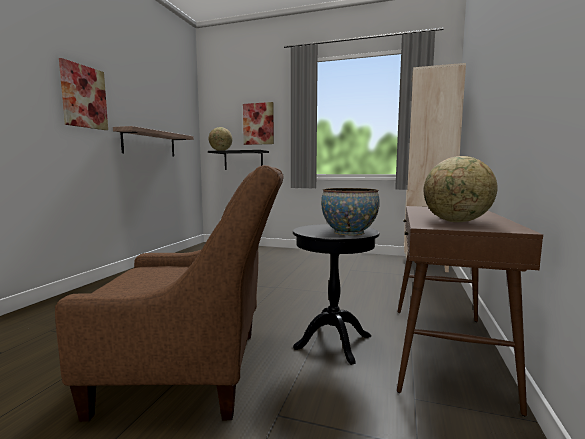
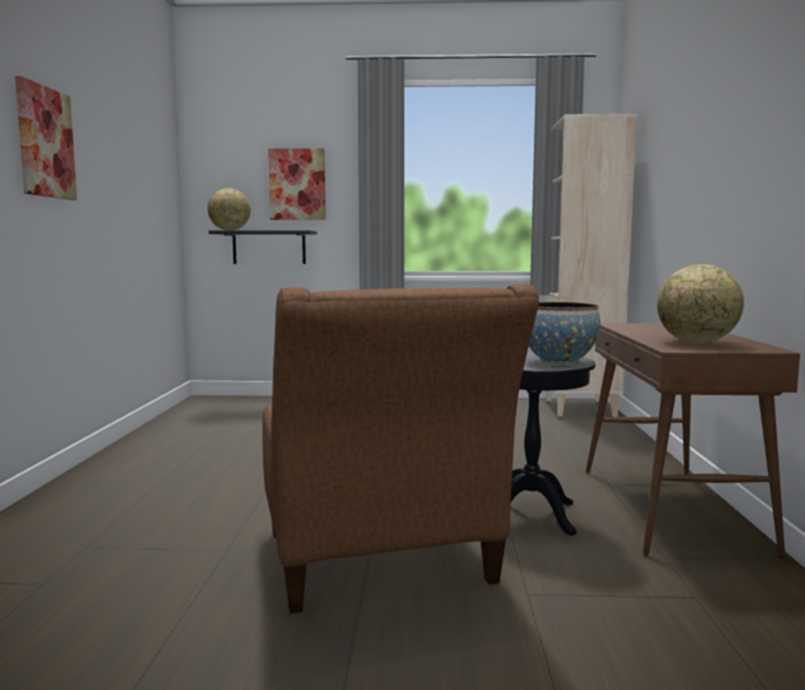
camera: 15 degrees left, 0 degrees up
brown armchair [55,165,283,422] -> brown armchair turned 90 degrees clockwise [262,284,539,613]
shelf [113,126,193,157] -> none

